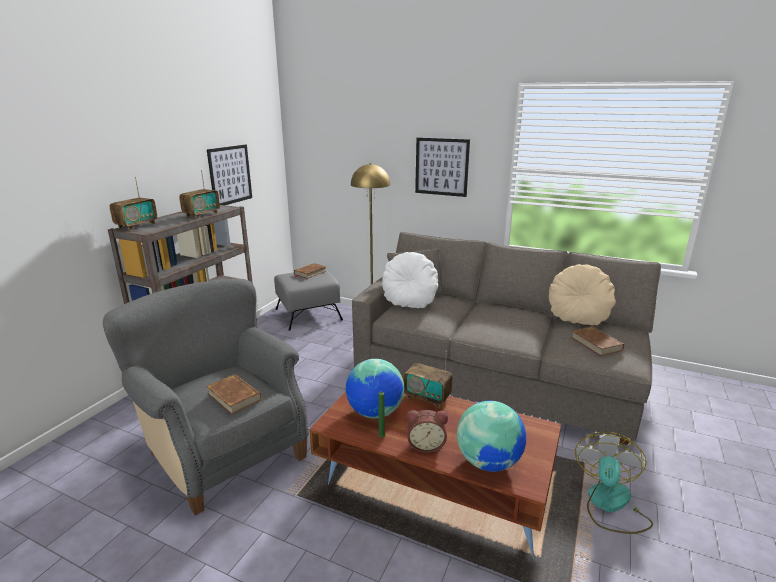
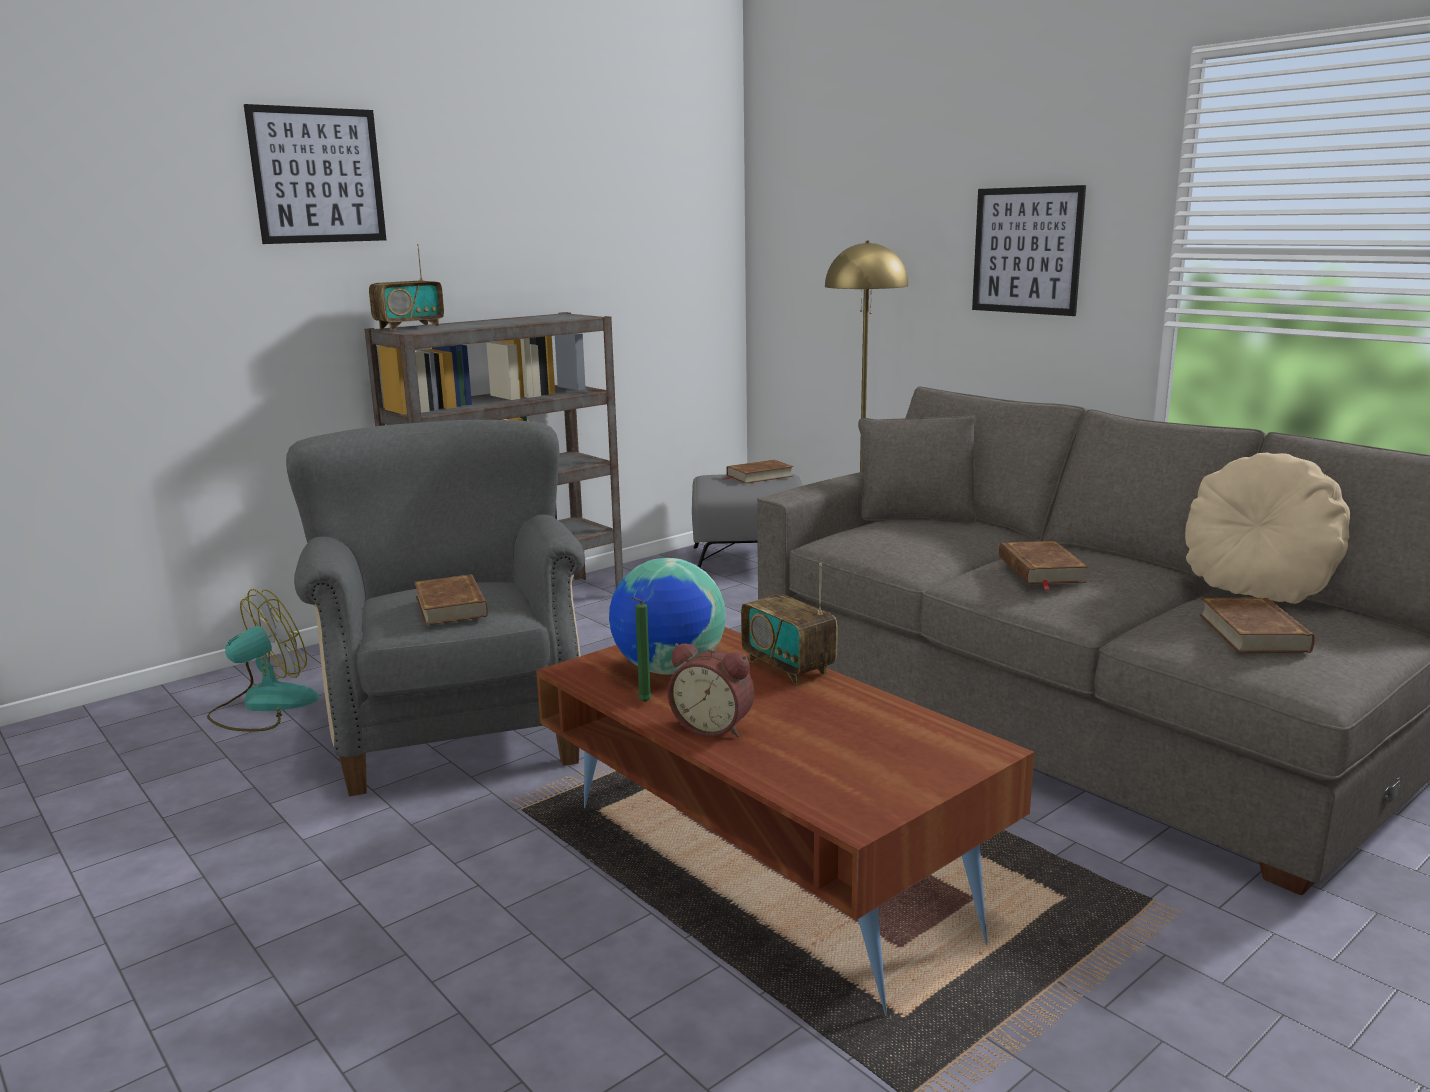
camera: 25 degrees right, 5 degrees down
radio [179,170,220,219] -> none
picture [207,144,252,205] -> picture moved to [244,104,386,244]
white pillow [382,252,438,308] -> none
globe [457,401,526,472] -> none
fan [575,432,653,534] -> fan moved to [207,589,319,731]
none -> brown book [999,541,1088,590]

